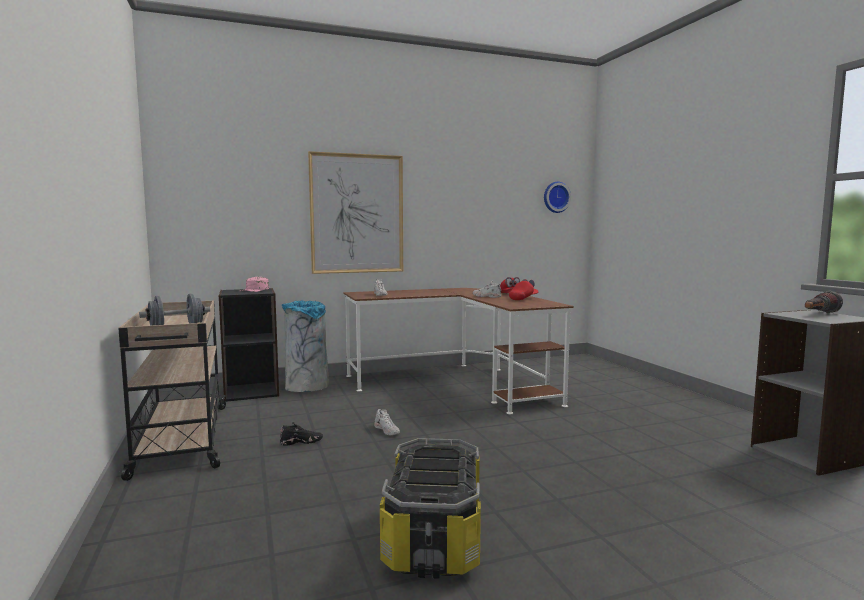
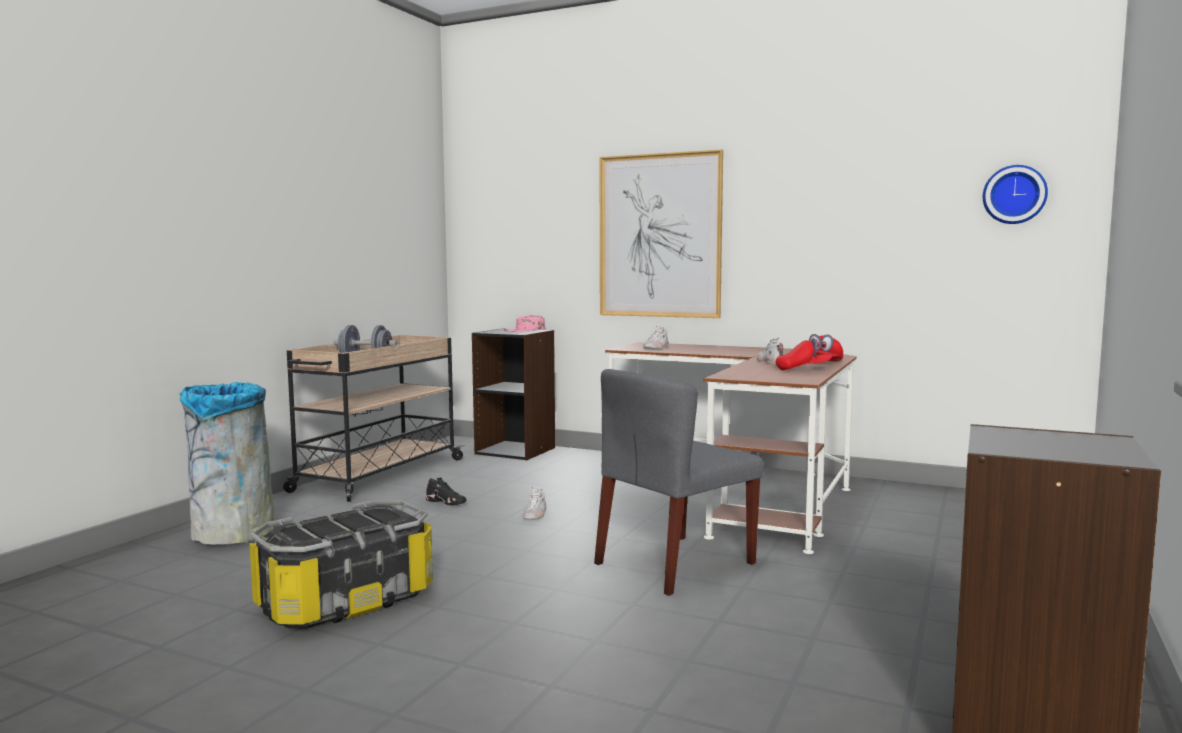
camera: 45 degrees right, 0 degrees up
grey trash can [282,300,329,392] -> grey trash can moved to [179,382,275,544]
flashlight [805,291,843,313] -> none
none -> grey chair [594,369,764,596]

